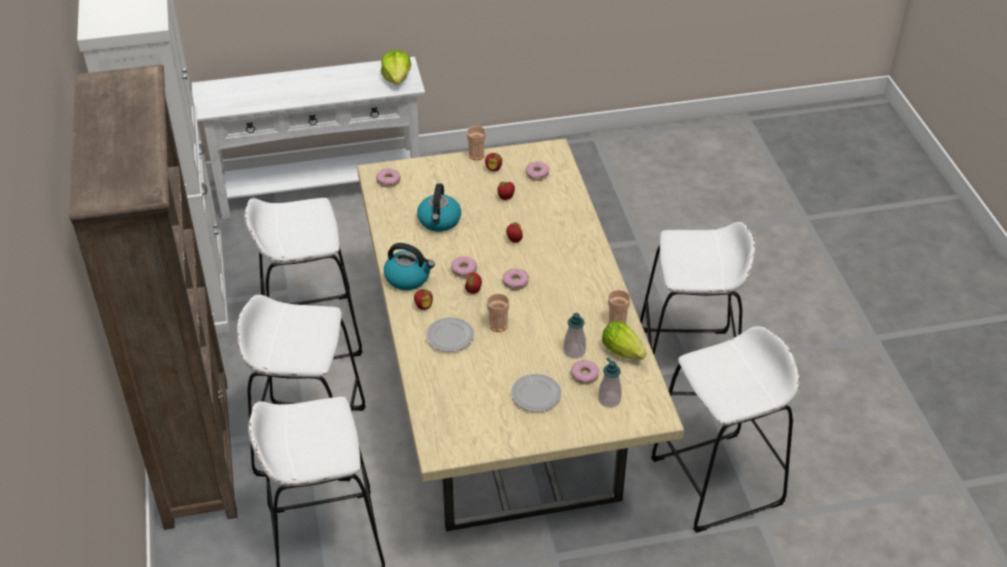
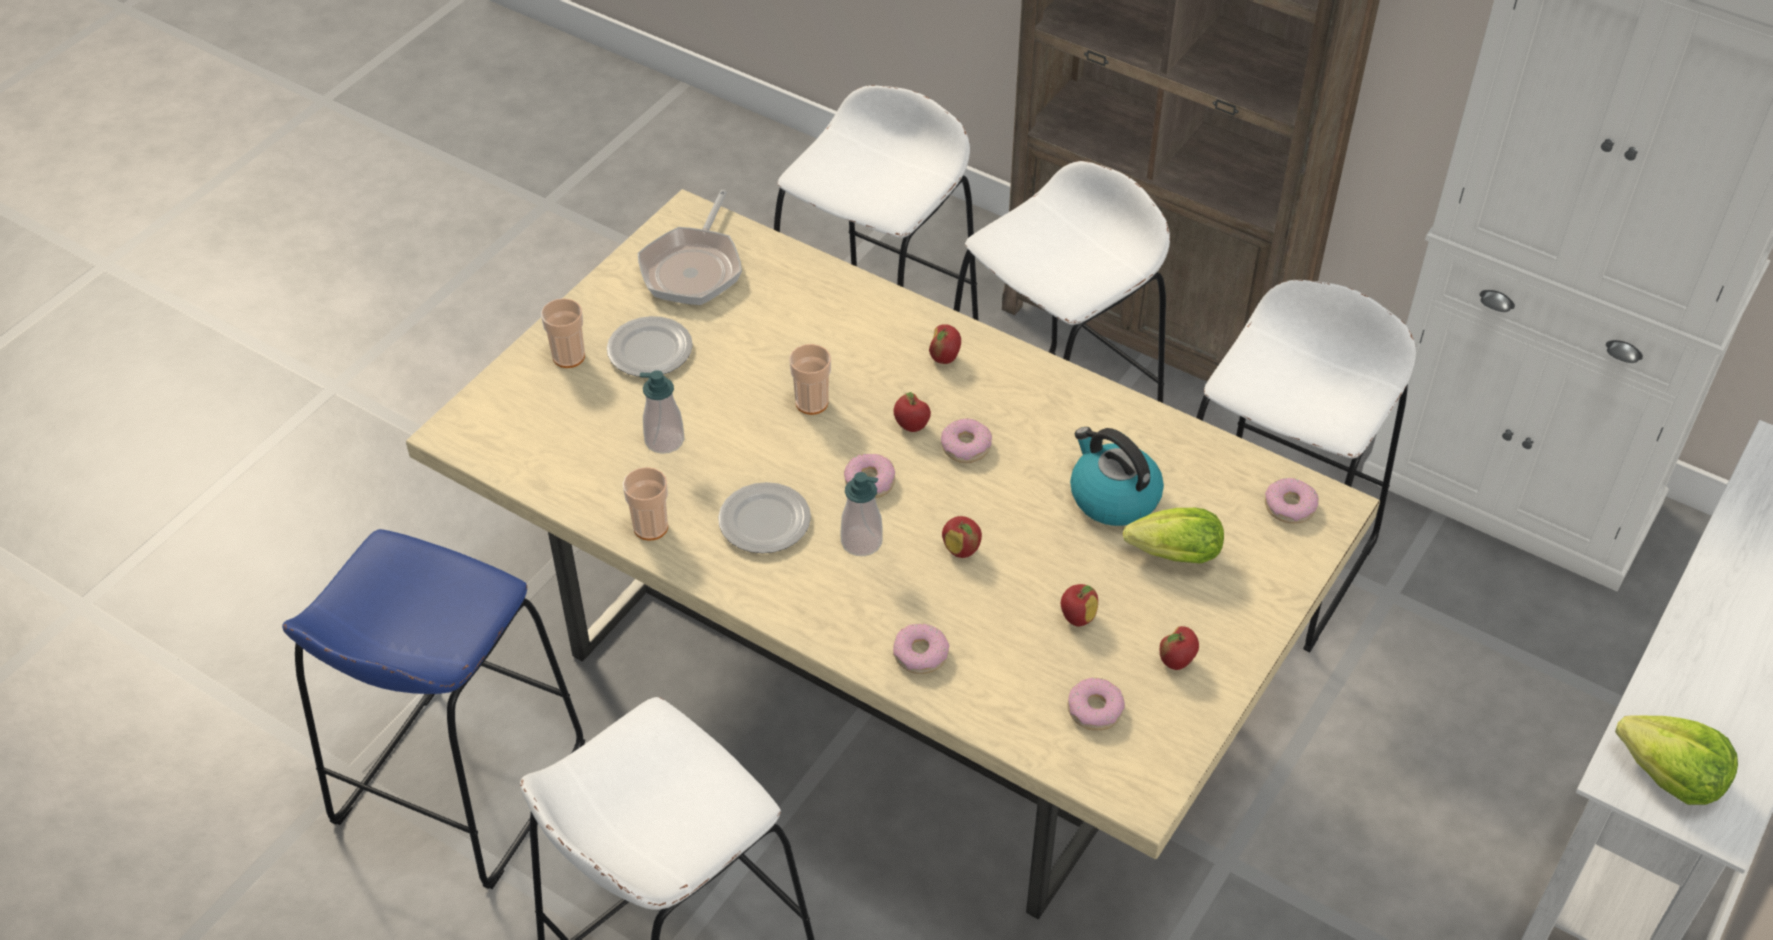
camera: 135 degrees right, 5 degrees up
kettle [384,243,435,290] -> none
plate [426,317,474,352] -> plate moved to [718,482,811,554]
cup [467,126,486,160] -> cup moved to [541,298,585,368]
donut [571,360,599,385] -> donut moved to [893,624,950,674]
soap dispenser [598,358,621,407] -> soap dispenser moved to [840,472,883,556]
lettuce [602,321,646,360] -> lettuce moved to [1123,508,1224,564]
white stool [651,326,799,533] -> blue stool [282,529,585,889]
none -> frying pan [638,190,742,305]

